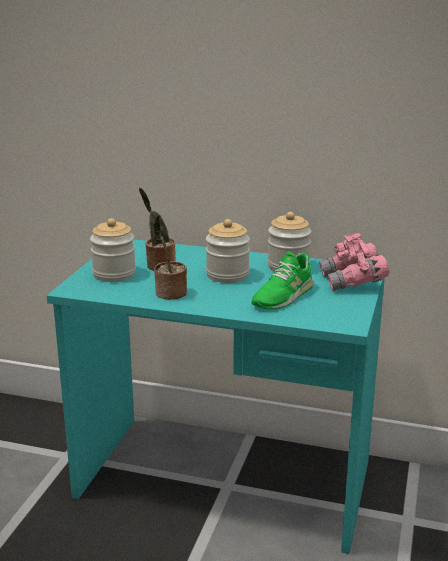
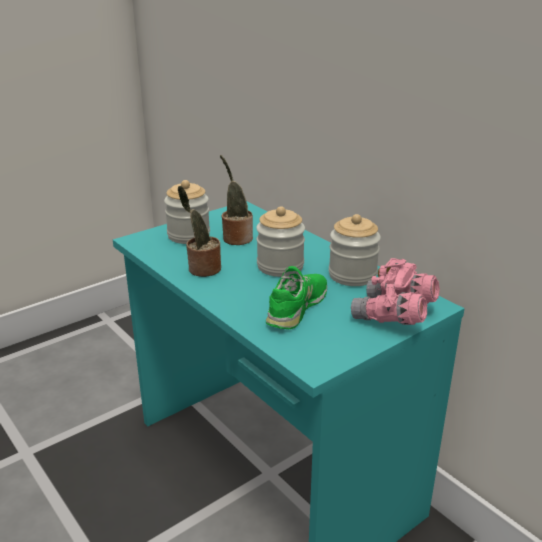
camera: 35 degrees right, 5 degrees up
green shoe [252,252,313,309] -> green shoe turned 135 degrees clockwise [266,266,327,329]

